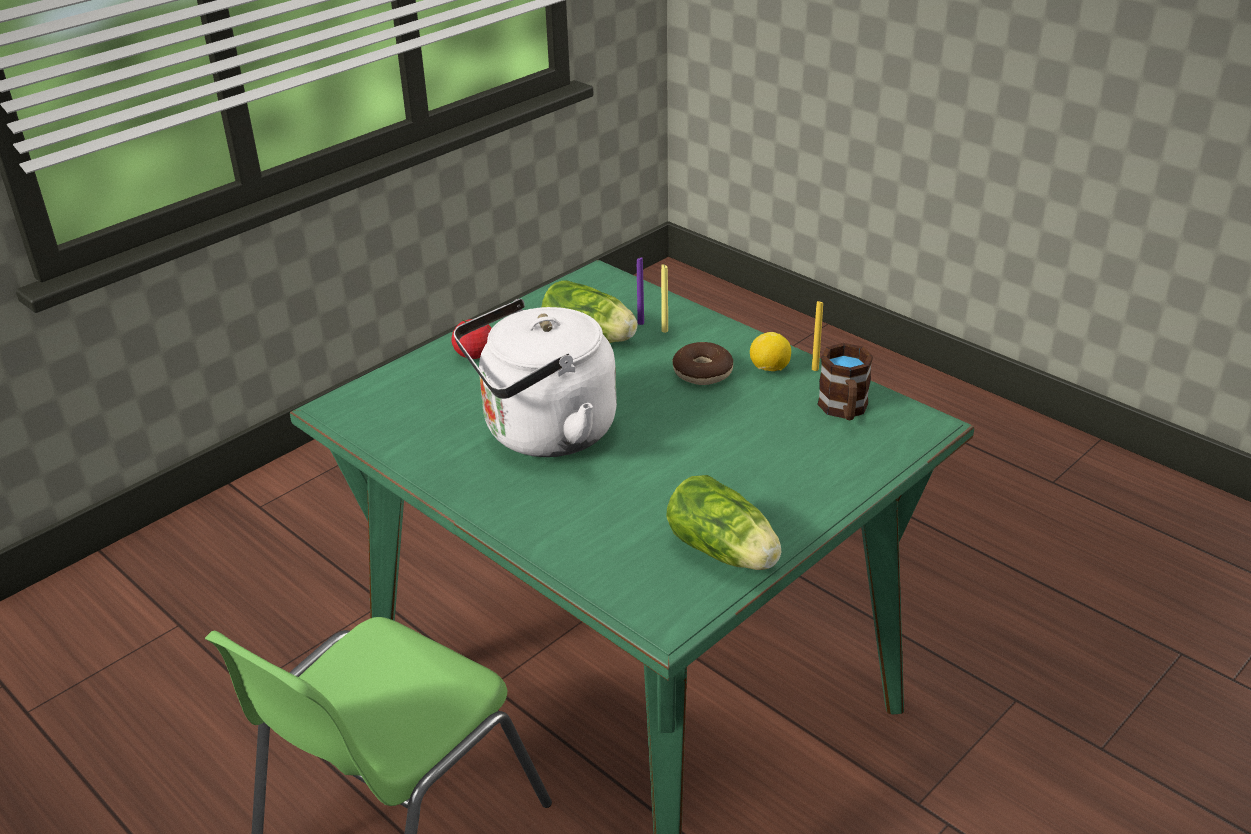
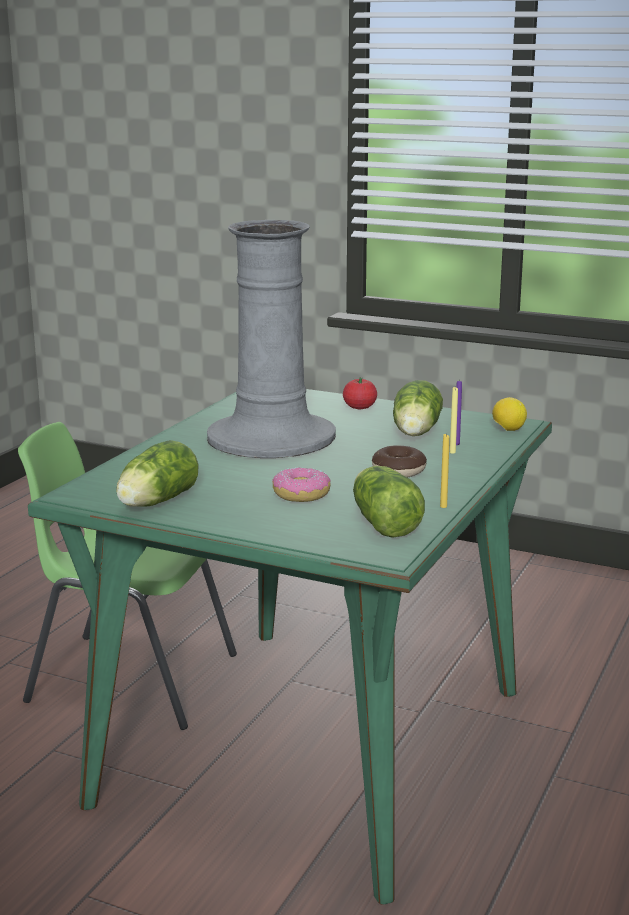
camera: 70 degrees right, 15 degrees down
white kettle [454,299,617,457] -> grey vase [207,220,336,458]
lemon [750,332,791,371] -> lemon moved to [492,397,527,431]
brown mug [817,343,873,420] -> lettuce [353,466,425,538]
none -> donut [272,467,331,502]

